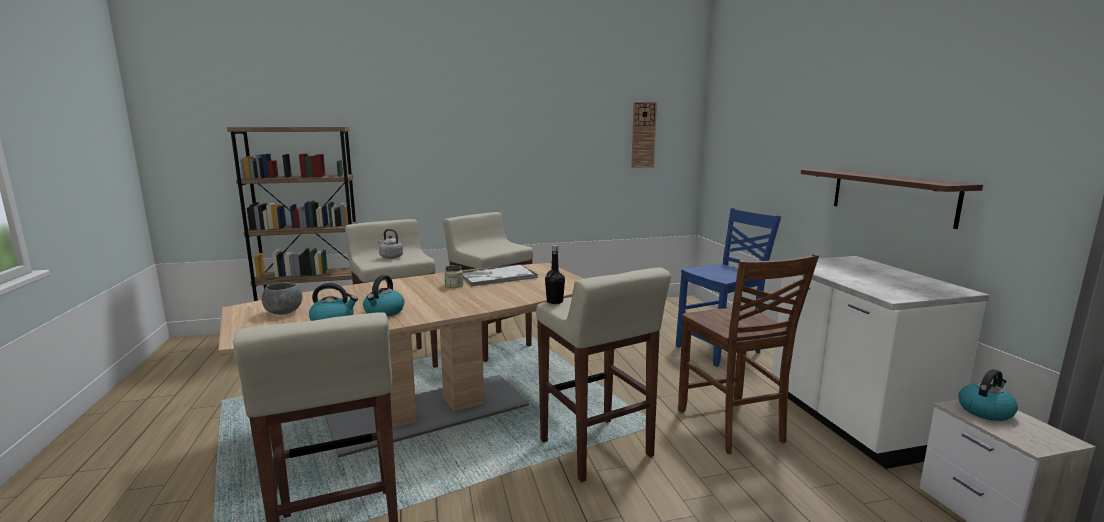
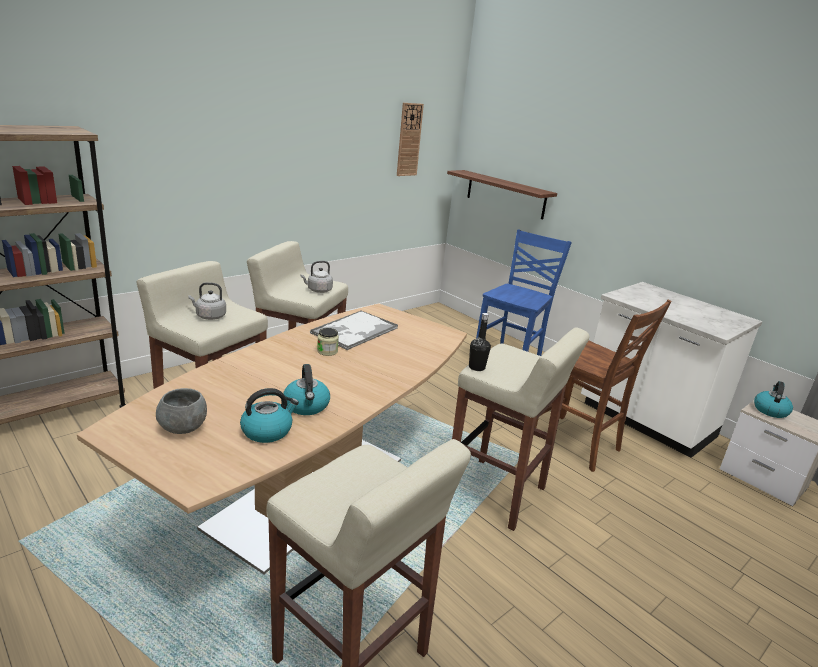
camera: 30 degrees left, 10 degrees up
shelf [801,169,983,229] -> shelf moved to [447,170,557,220]
none -> grey kettle [301,261,333,293]

